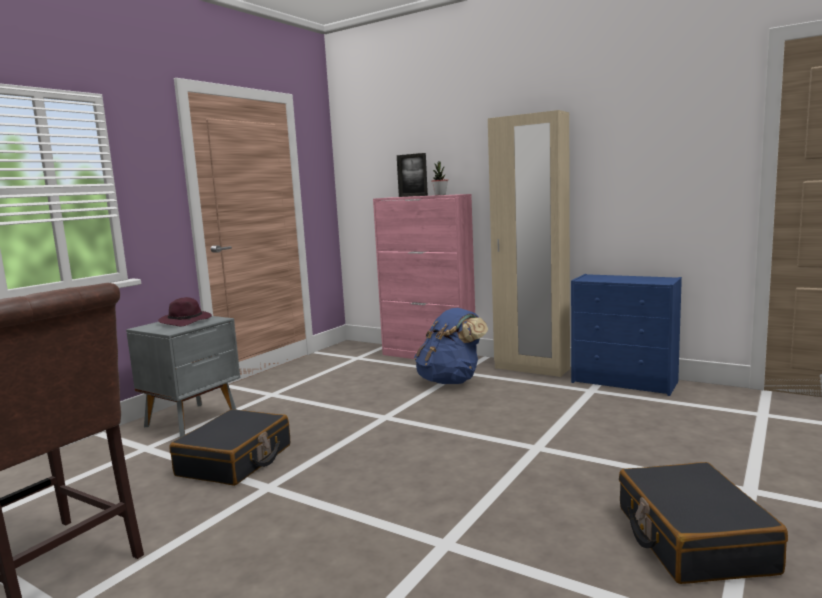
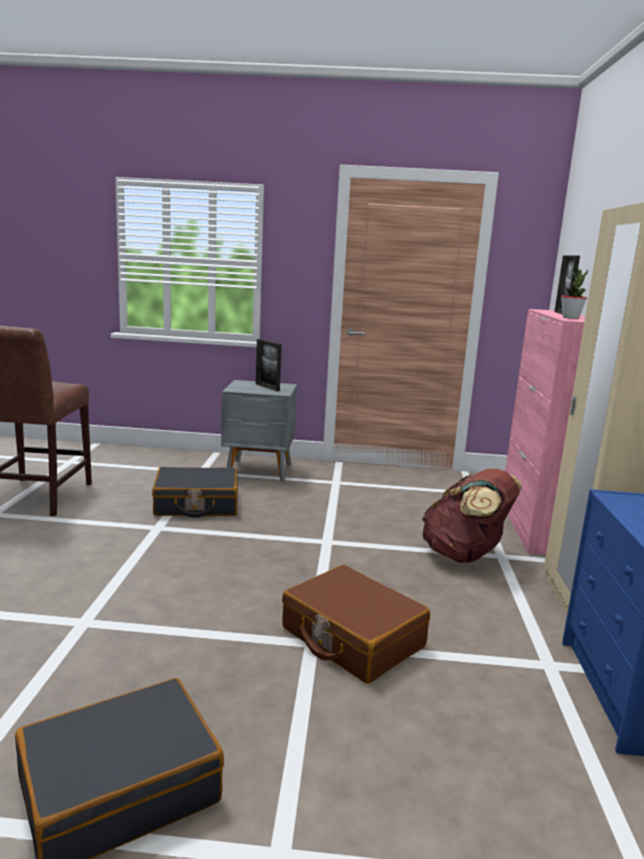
camera: 60 degrees right, 5 degrees up
purple hat [158,297,212,327] -> picture frame [256,339,282,391]
blue backpack [414,308,488,384] -> brown backpack [422,469,522,563]
none -> brown suitcase [282,565,430,684]

